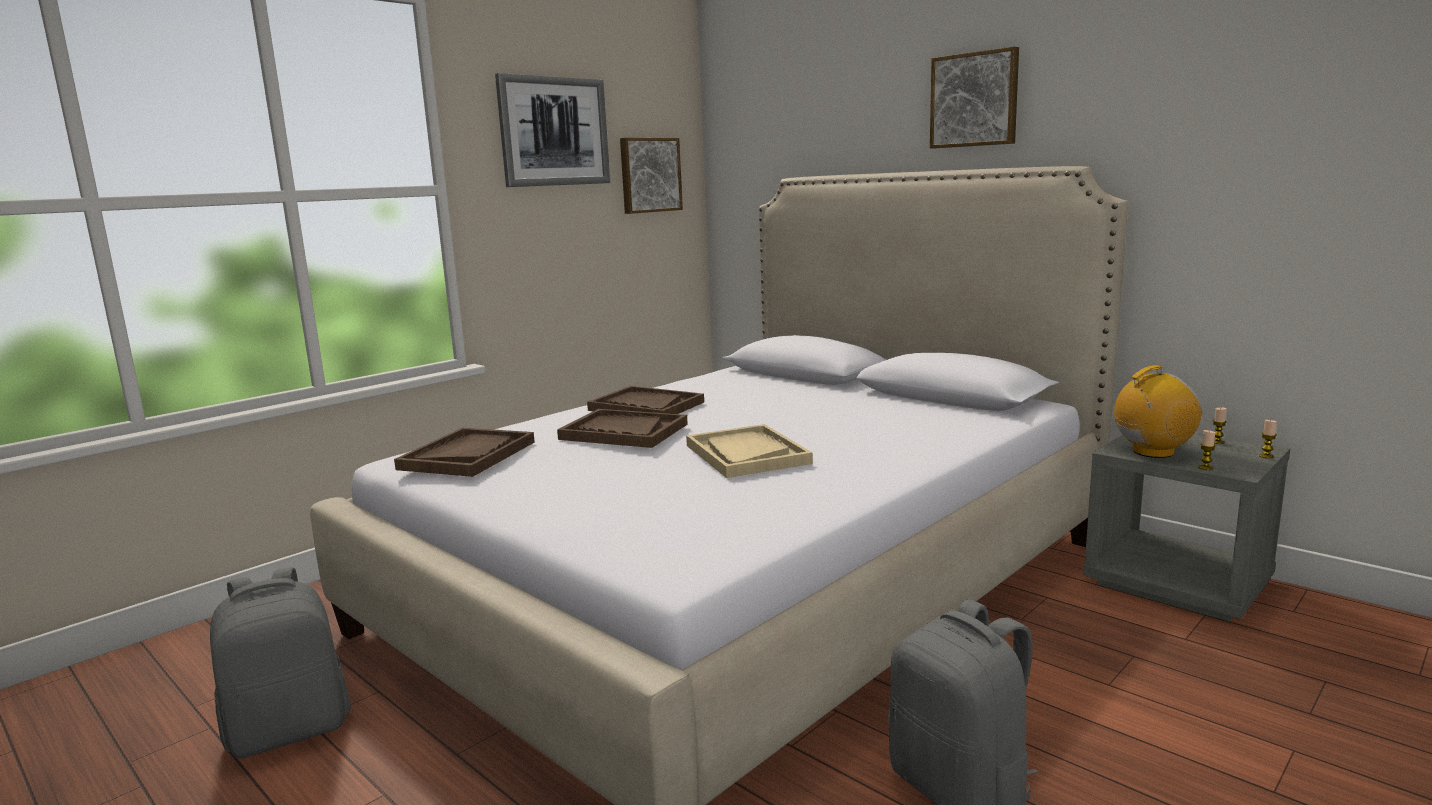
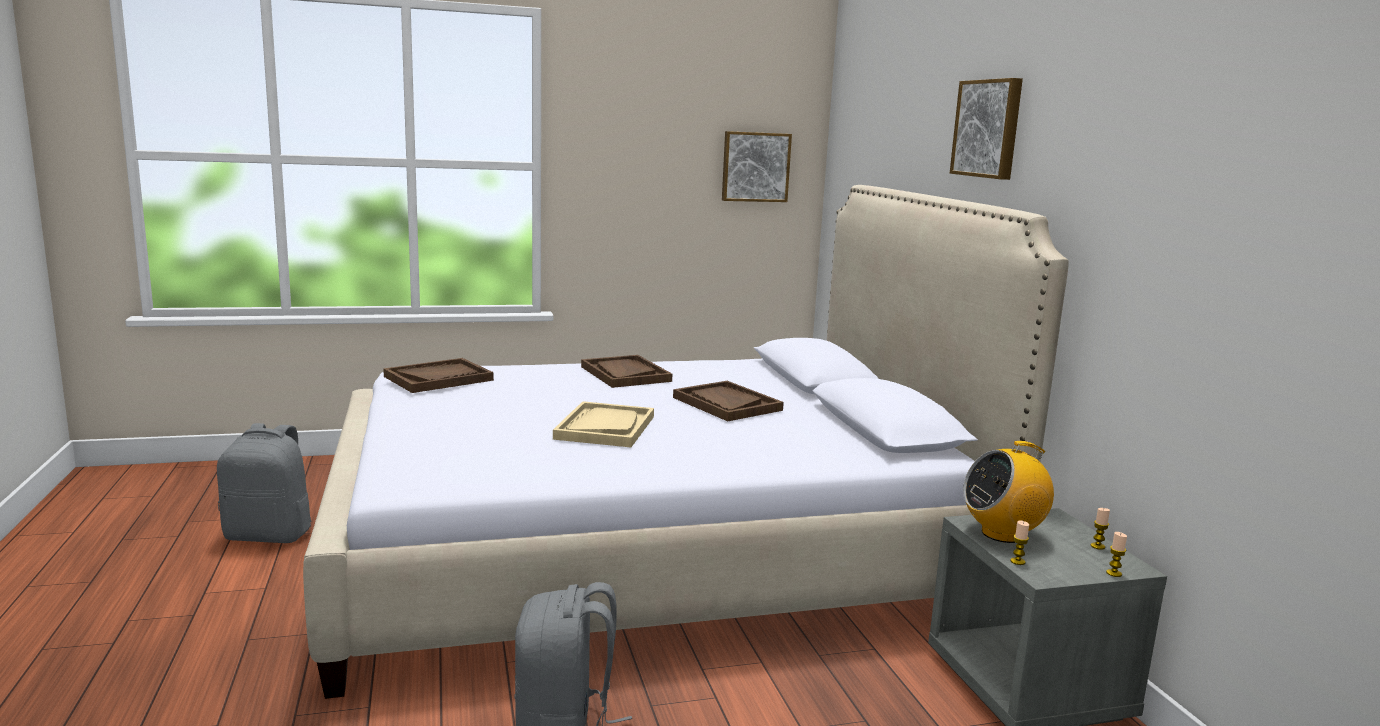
camera: 30 degrees right, 0 degrees up
picture [495,73,610,187] -> none
brown tray [557,409,688,448] -> brown tray moved to [673,381,784,421]
radio [1114,365,1203,458] -> radio turned 150 degrees clockwise [963,441,1054,543]

